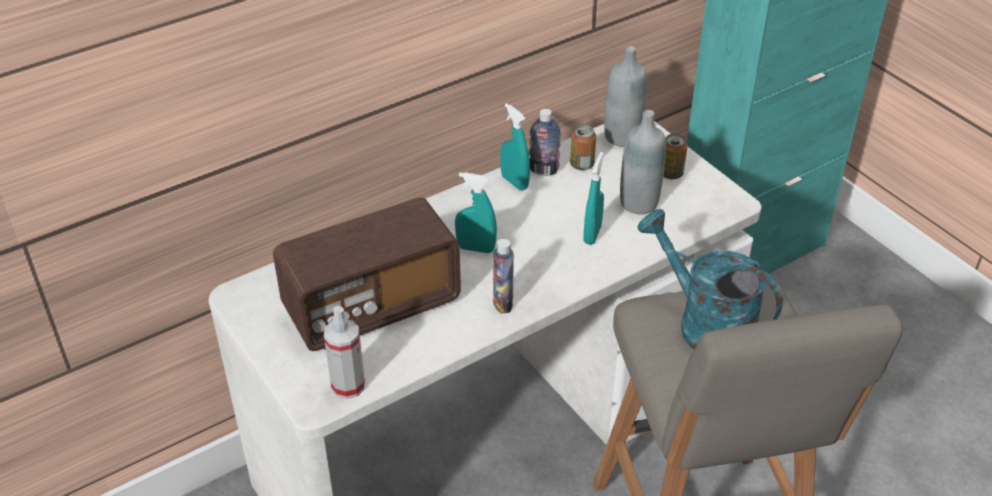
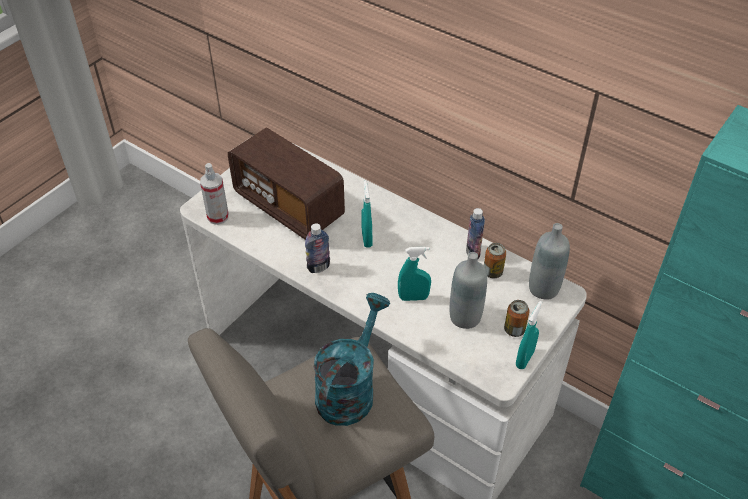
camera: 70 degrees right, 5 degrees up
turquoise spray bottle [500,103,530,191] -> turquoise spray bottle moved to [516,301,543,369]

